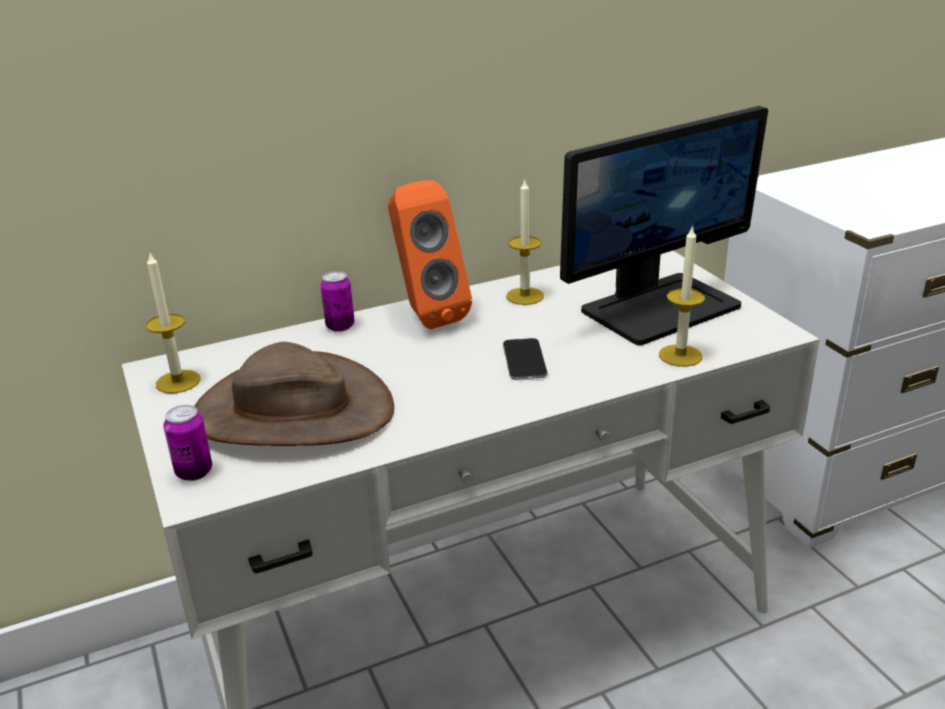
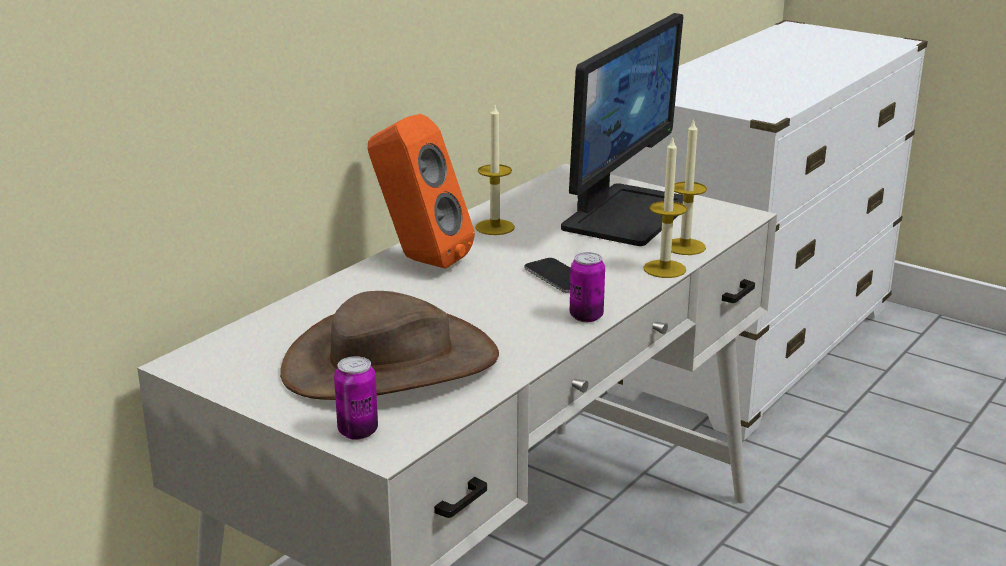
camera: 30 degrees left, 5 degrees down
candle [146,251,200,394] -> candle moved to [643,136,687,278]
can [321,271,355,332] -> can moved to [570,252,605,322]

